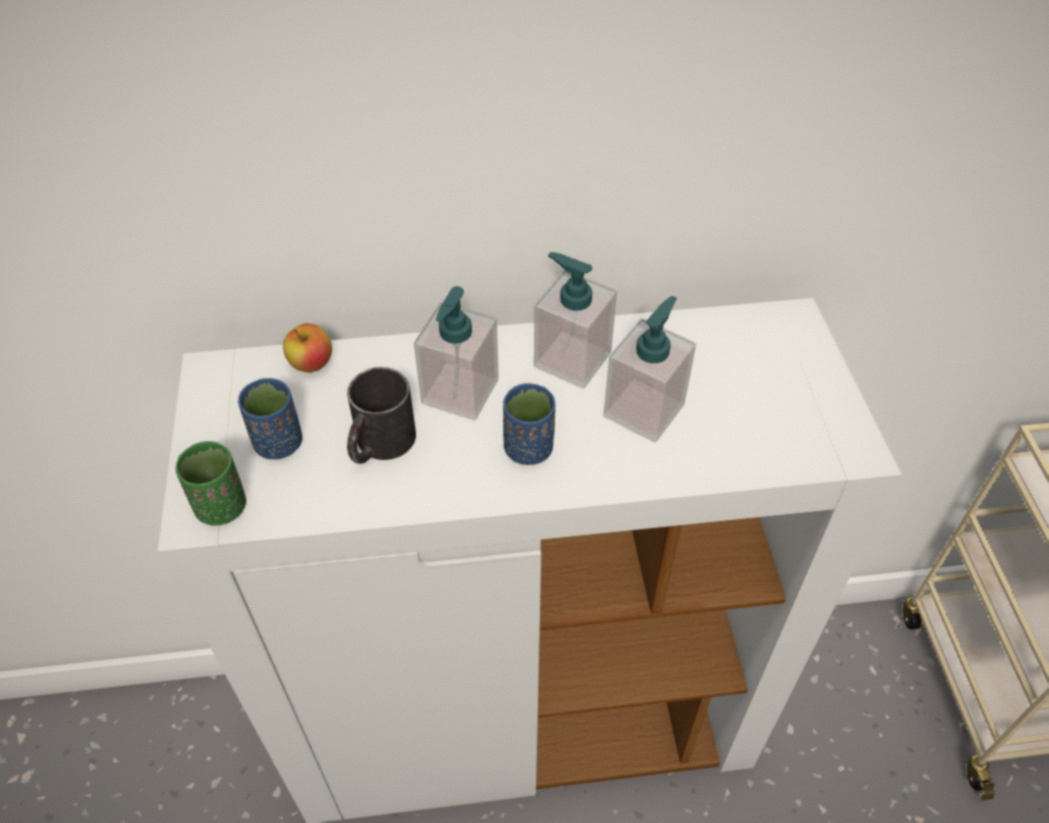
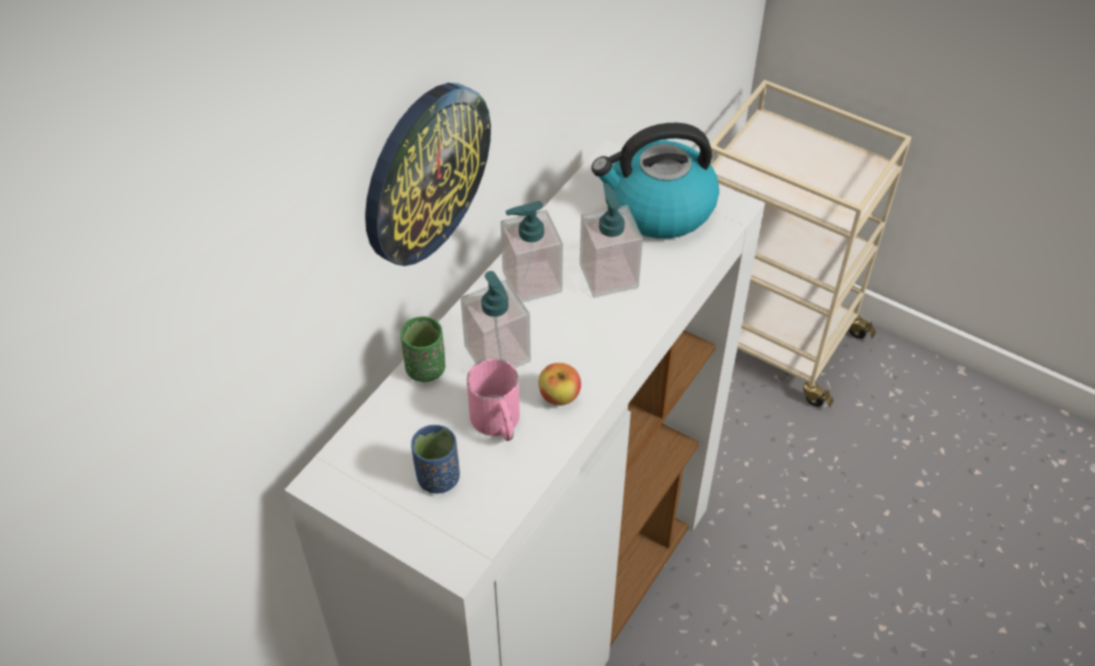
camera: 50 degrees left, 0 degrees up
green cup [176,441,246,526] -> green cup moved to [401,316,445,382]
apple [283,323,332,372] -> apple moved to [539,363,581,405]
black mug [347,367,416,464] -> pink mug [467,359,520,441]
blue cup [503,383,555,465] -> none
none -> wall clock [365,83,491,266]
none -> kettle [591,123,719,239]

